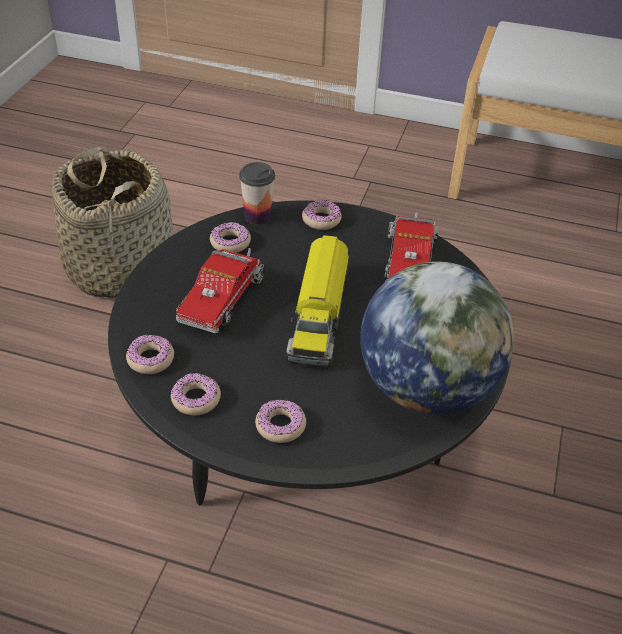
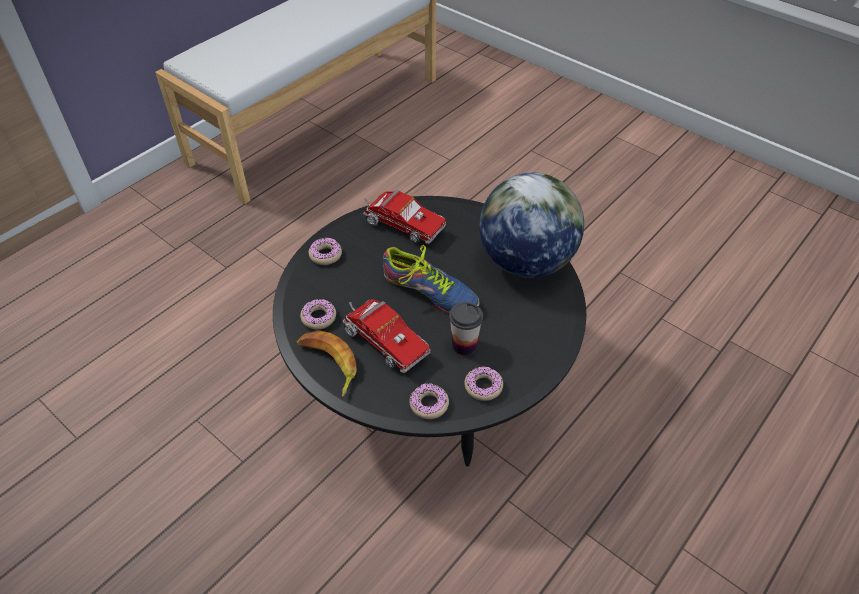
camera: 65 degrees left, 5 degrees up
basket [52,147,174,299] -> none
cup [239,162,275,225] -> cup moved to [449,302,483,355]
donut [255,399,306,443] -> none
toy truck [286,235,349,366] -> shoe [383,245,480,313]
none -> banana [297,330,357,397]

